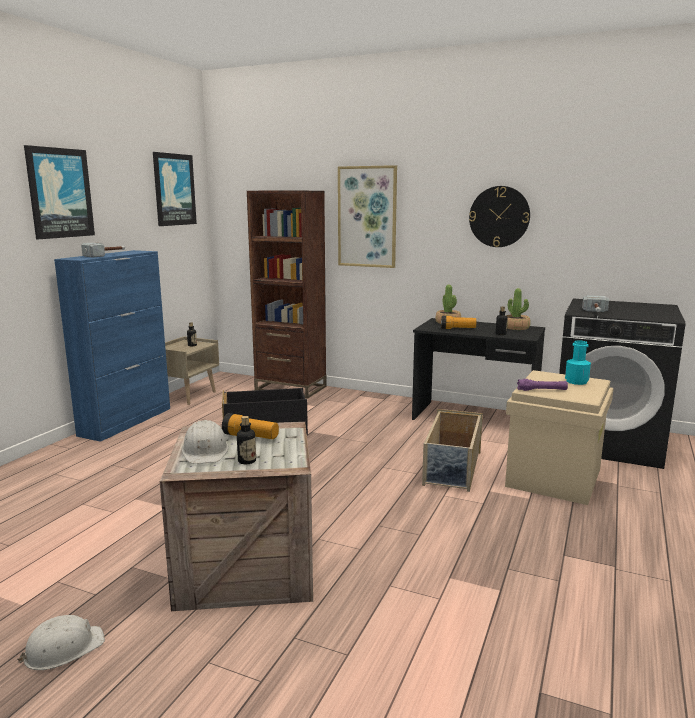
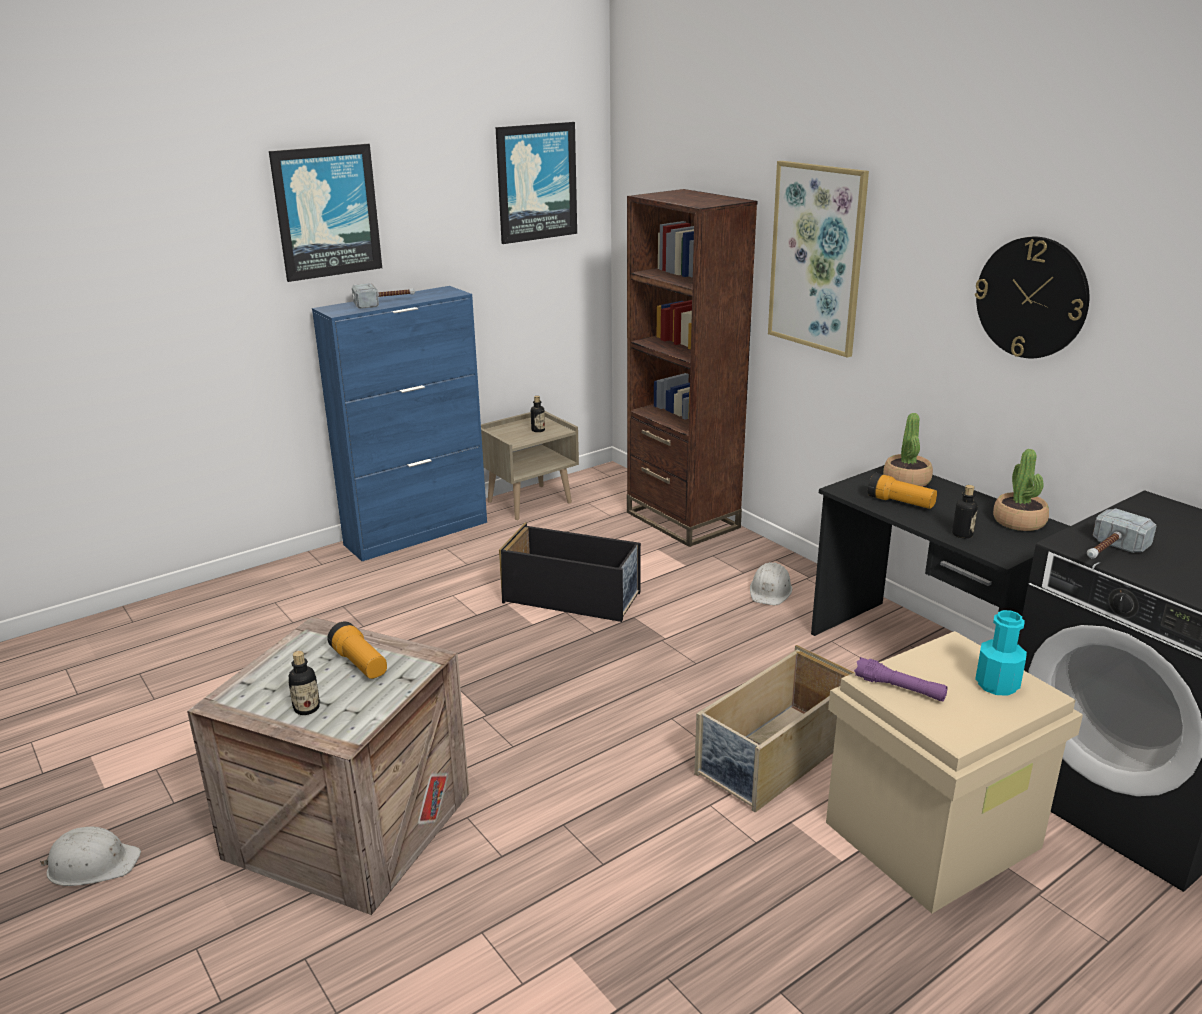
camera: 30 degrees right, 10 degrees up
white hard hat [182,420,229,464] -> white hard hat moved to [750,562,792,605]

